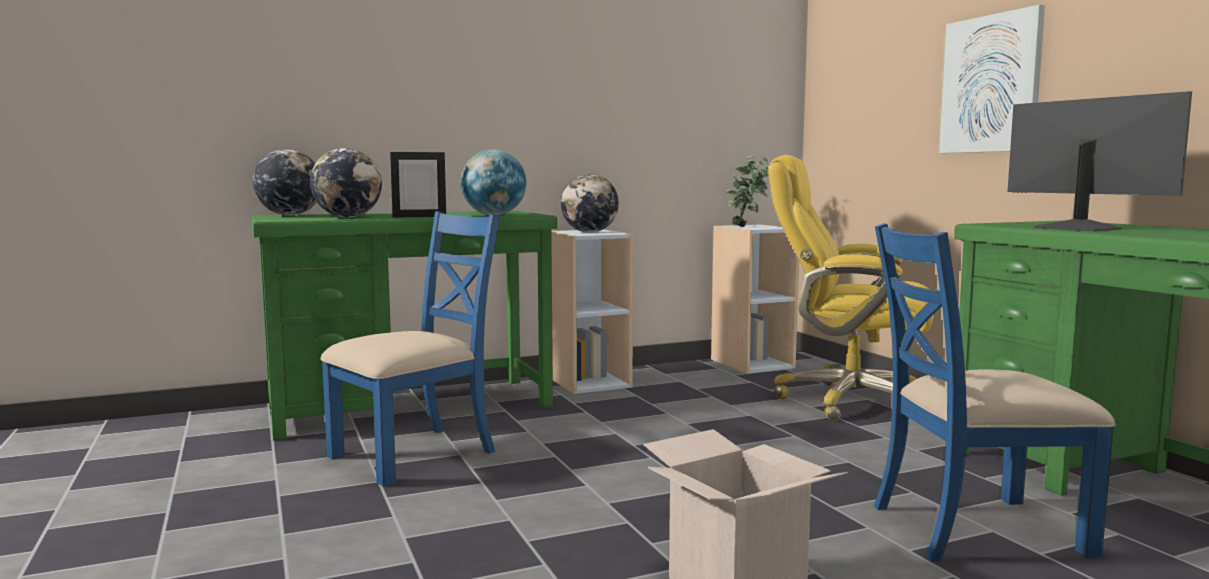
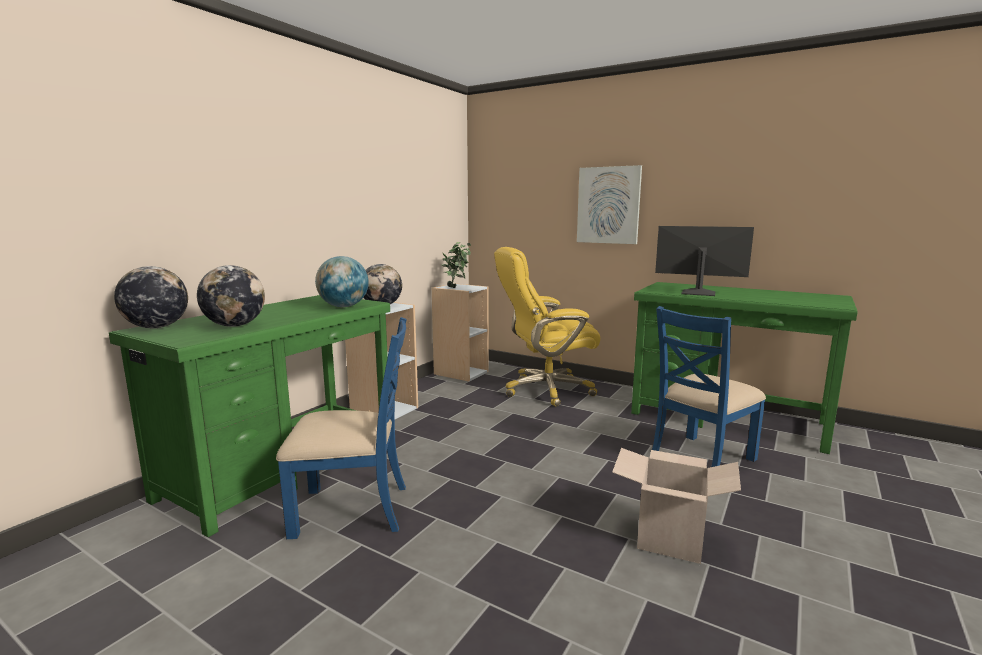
camera: 35 degrees left, 5 degrees up
blue chair [320,211,500,487] -> blue chair turned 75 degrees clockwise [276,317,407,539]
picture frame [390,152,446,217] -> none

